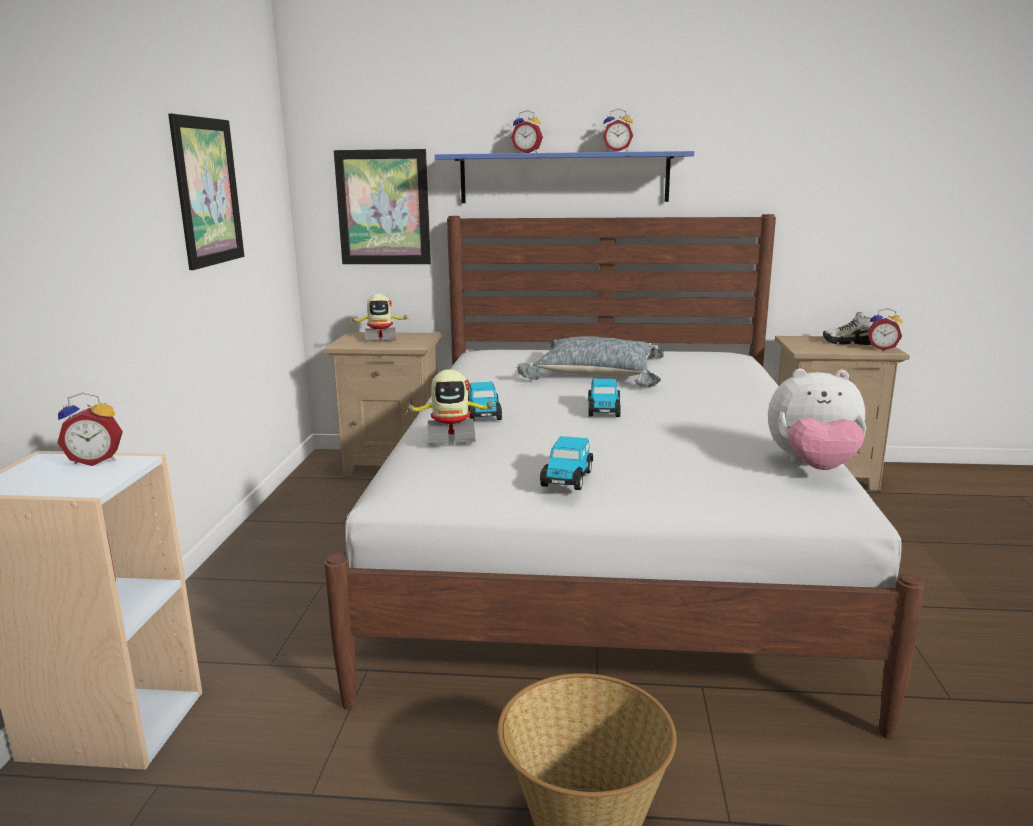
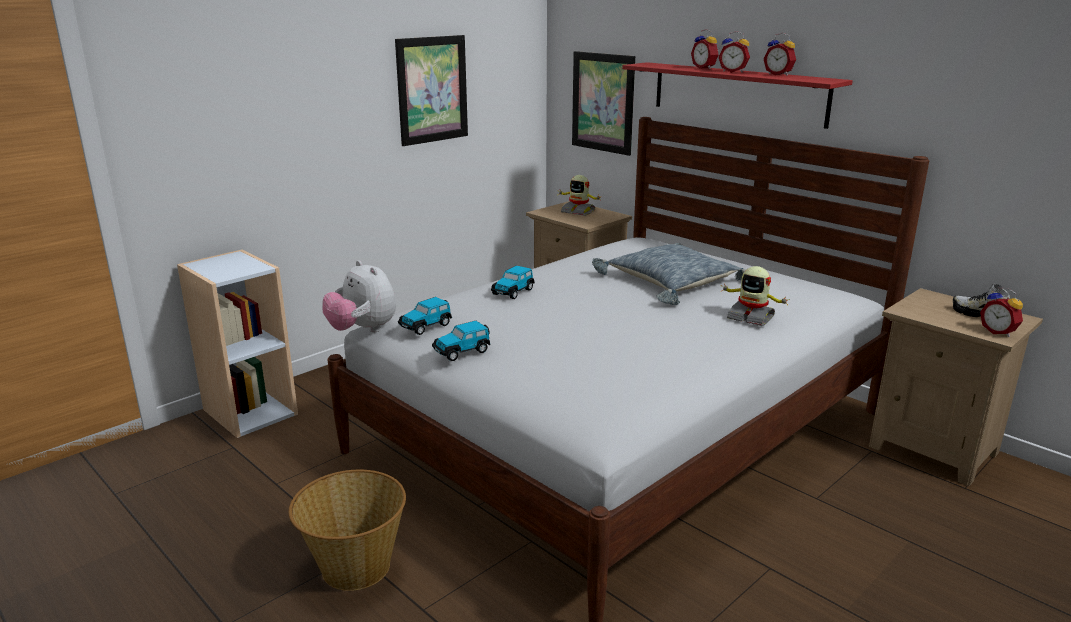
camera: 40 degrees right, 5 degrees up
alarm clock [57,392,123,466] -> alarm clock moved to [719,31,750,73]
toy robot [402,369,496,444] -> toy robot moved to [720,266,790,326]
blue shelf [435,151,694,203] -> red shelf [622,62,853,129]
toy car [588,379,620,417] -> toy car moved to [398,297,452,335]
plush toy [768,369,866,470] -> plush toy moved to [322,260,396,332]

